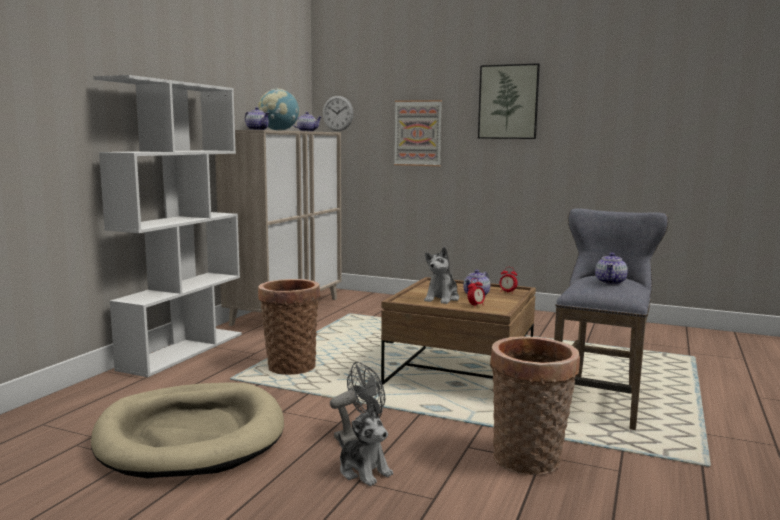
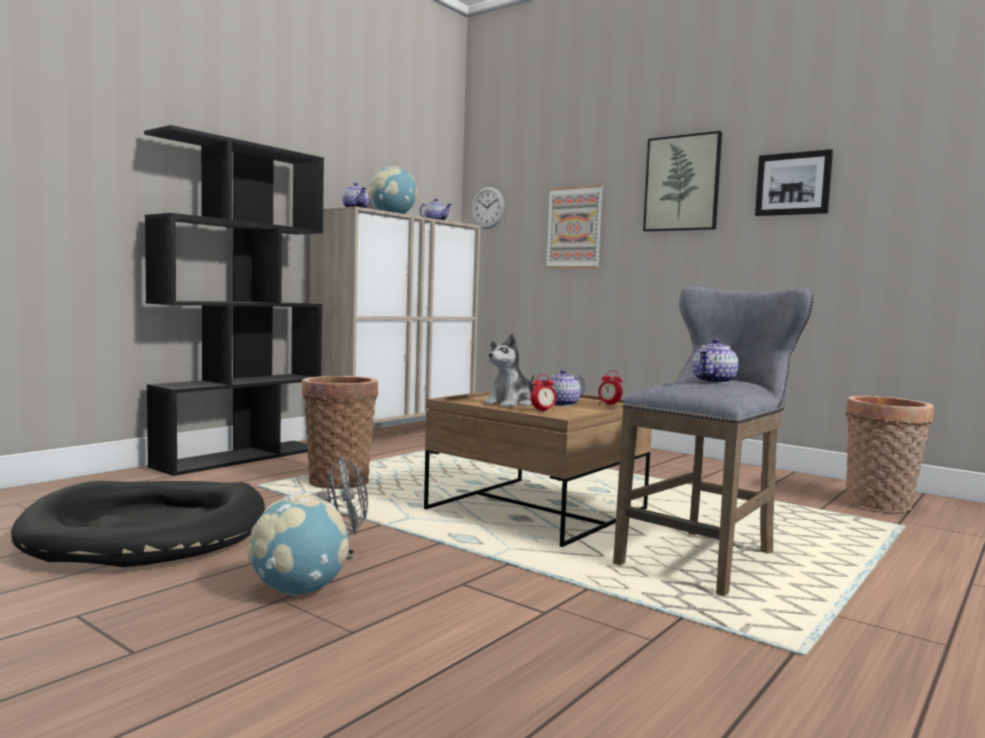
camera: 15 degrees right, 5 degrees down
beige dog bed [91,382,284,479] -> black dog bed [11,481,265,567]
white bookcase [93,75,242,377] -> black bookcase [144,125,324,476]
plush toy [338,404,393,486] -> globe [247,494,349,596]
basket [490,336,580,475] -> basket moved to [845,395,934,512]
none -> picture [755,149,833,216]

